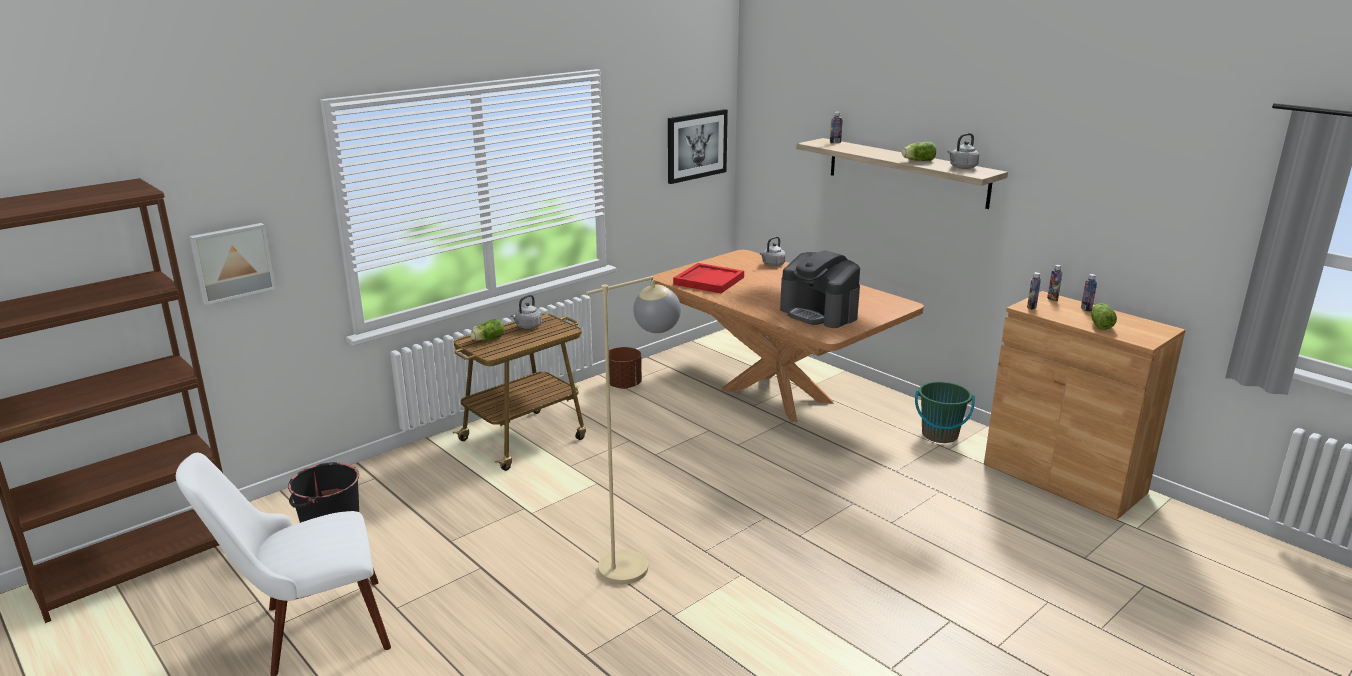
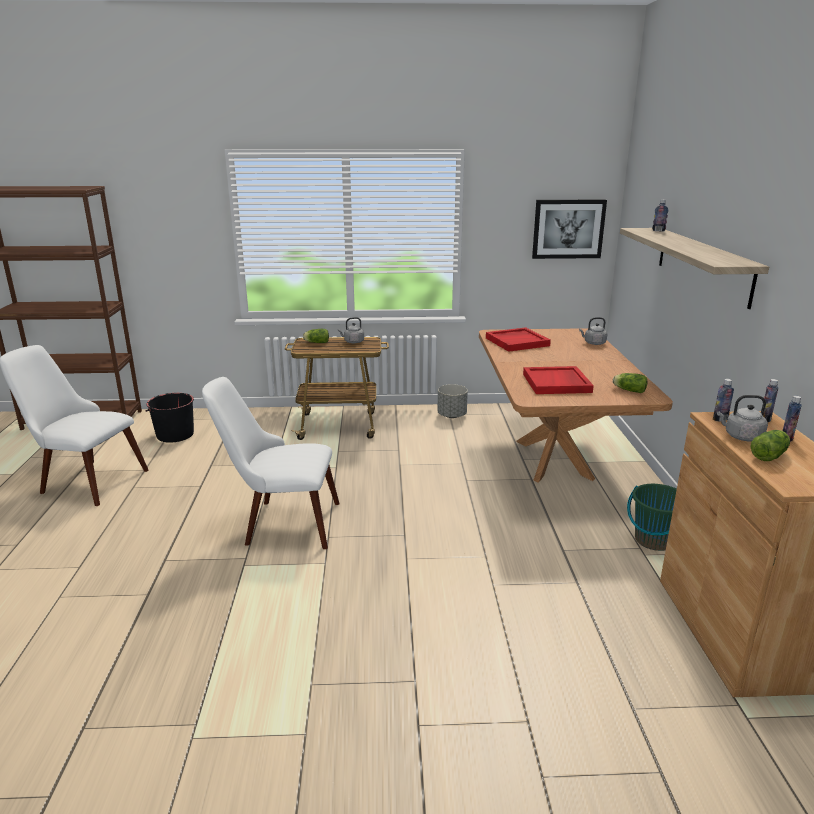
camera: 40 degrees right, 0 degrees up
picture [189,223,276,305] -> none
beige floor lamp [586,276,681,584] -> white chair [202,377,340,549]
brown planter [609,347,642,389] -> grey planter [437,384,468,418]
coffee machine [780,250,860,328] -> red tray [523,366,594,394]
lettuce [902,142,936,161] -> lettuce moved to [613,373,648,393]
grey kettle [948,133,979,169] -> grey kettle moved to [717,395,768,442]

